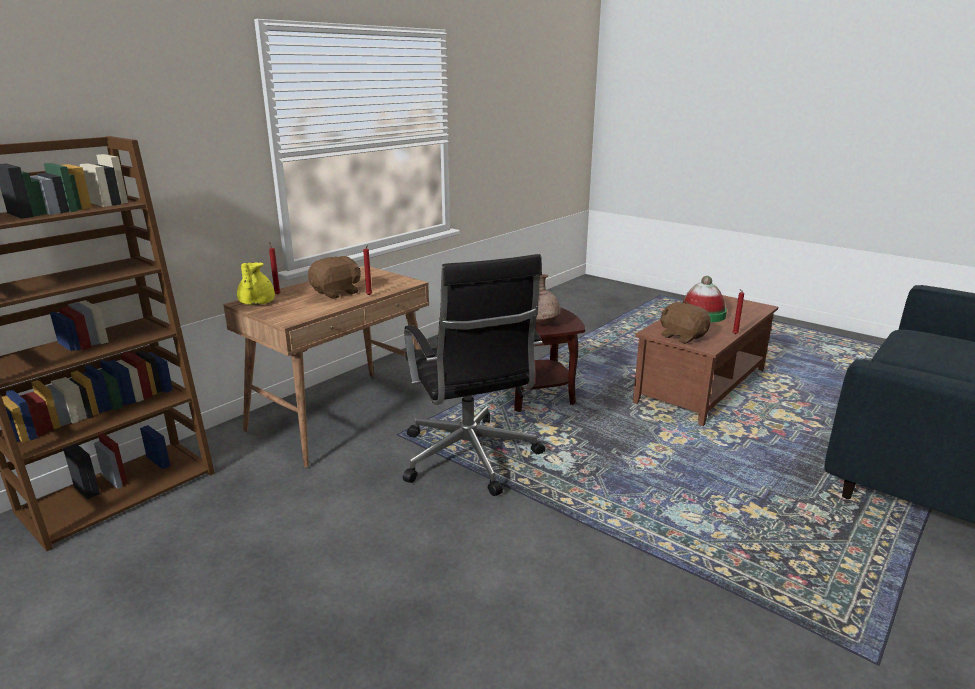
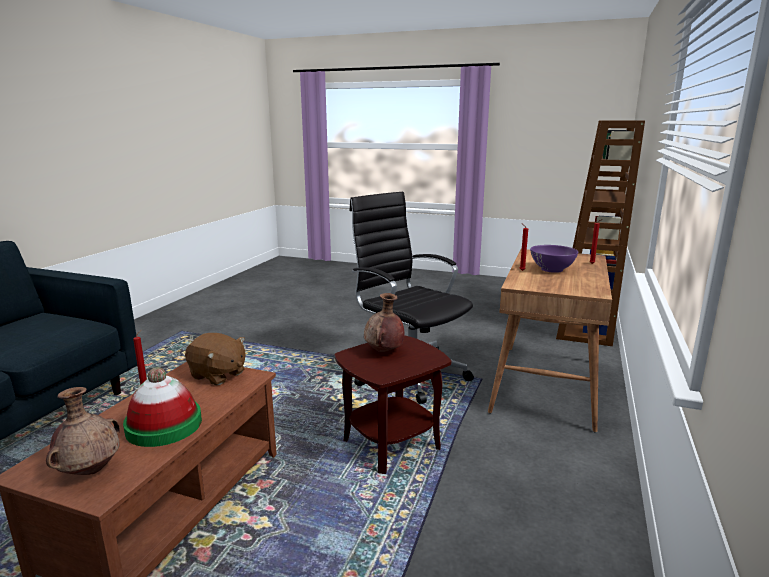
camera: 160 degrees right, 5 degrees down
yellow teapot [237,262,275,305] -> none
brown plush toy [308,256,361,299] -> purple bowl [530,245,578,273]
none -> brown vase [46,387,120,475]

